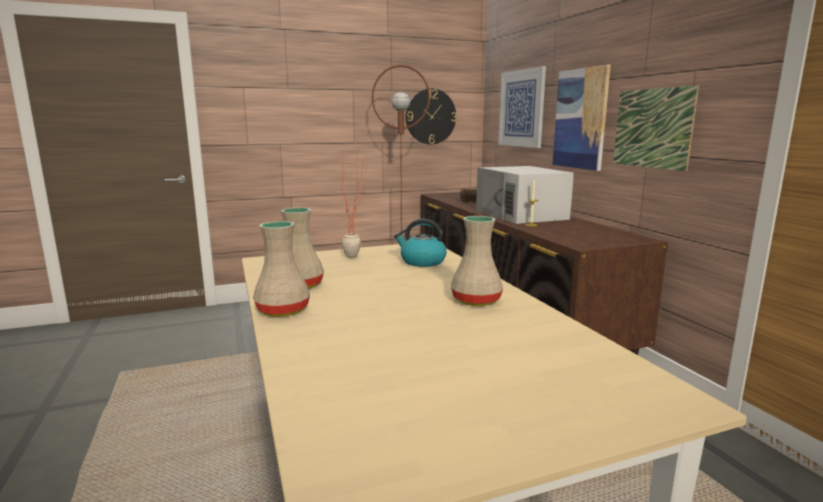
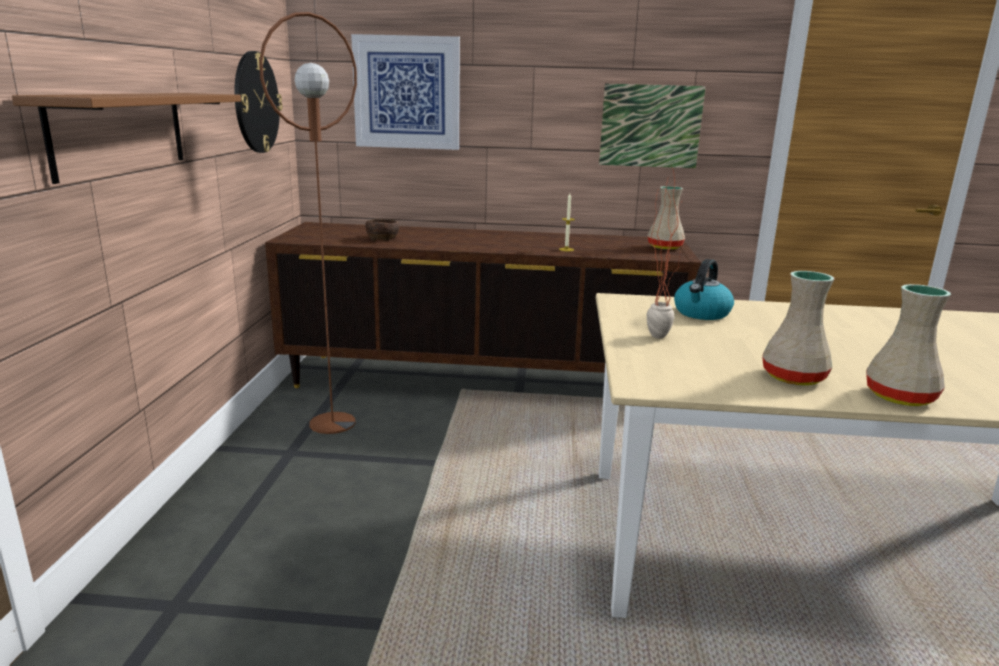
camera: 65 degrees left, 5 degrees up
beige vase [451,216,503,306] -> beige vase moved to [647,186,685,250]
white microwave [476,166,574,224] -> none
picture [552,65,611,171] -> none
none -> brown shelf [12,93,241,184]

